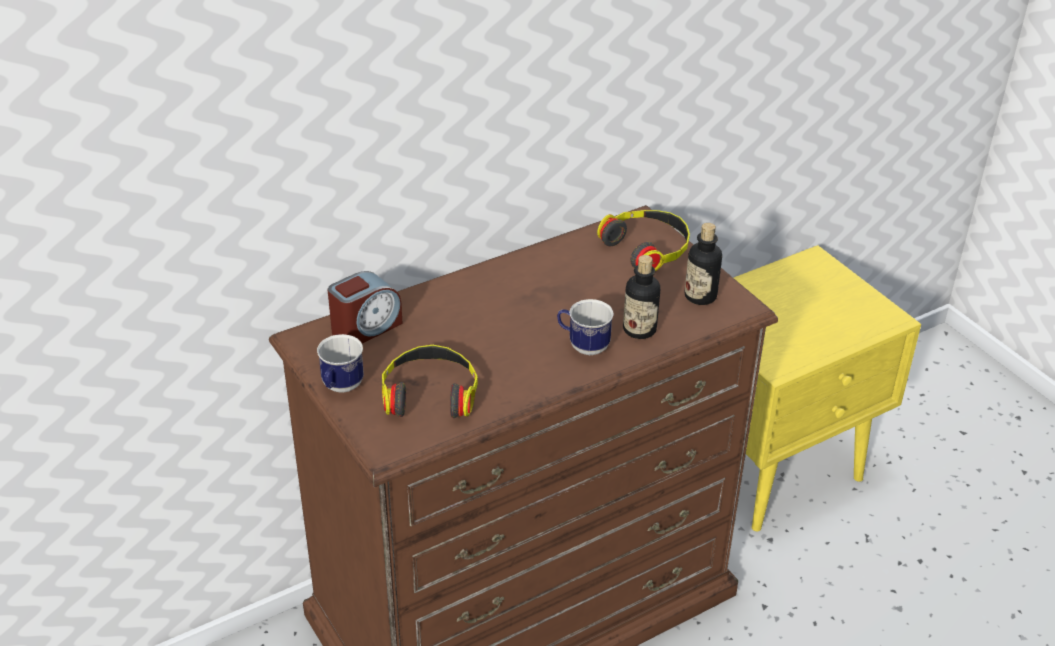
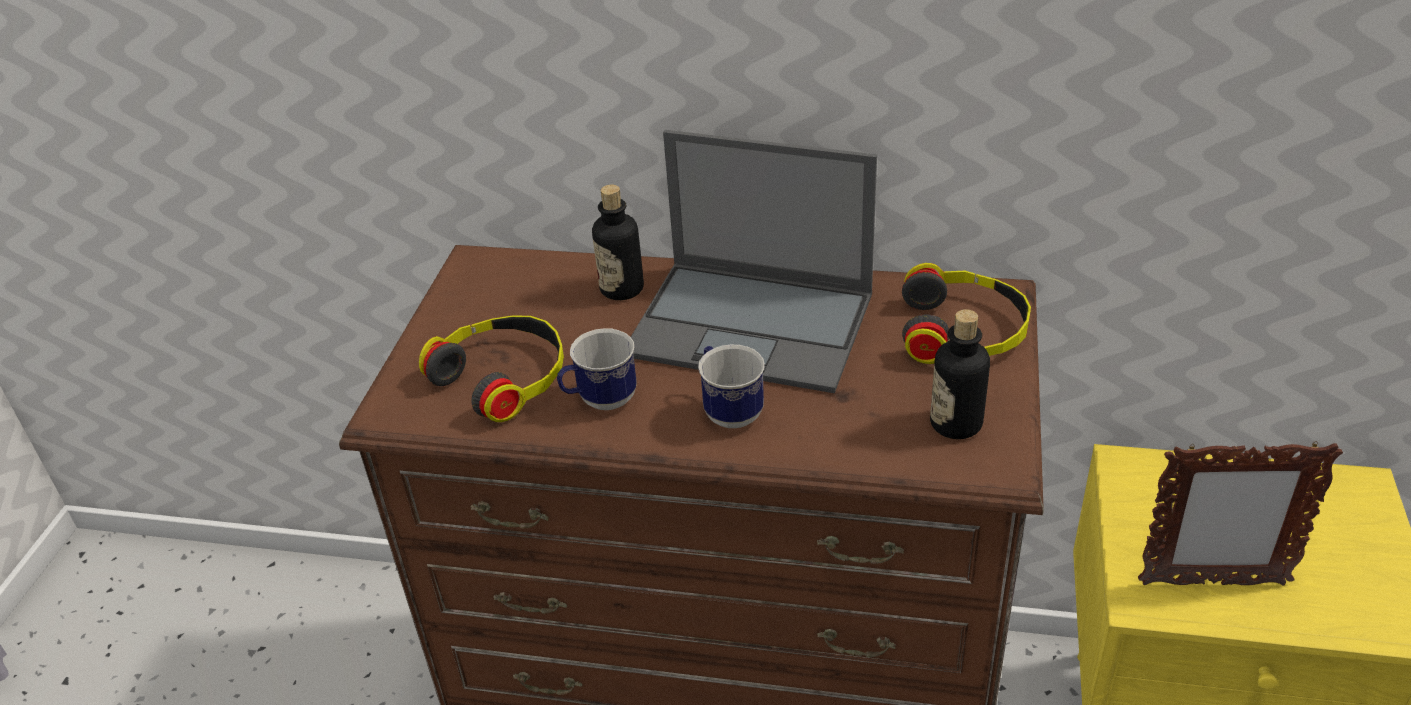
camera: 45 degrees right, 0 degrees up
mug [317,334,364,393] -> mug moved to [557,329,637,410]
alarm clock [328,271,403,343] -> none
bottle [623,255,660,339] -> bottle moved to [592,185,644,300]
none -> laptop [631,130,877,393]
none -> picture frame [1138,441,1343,586]

